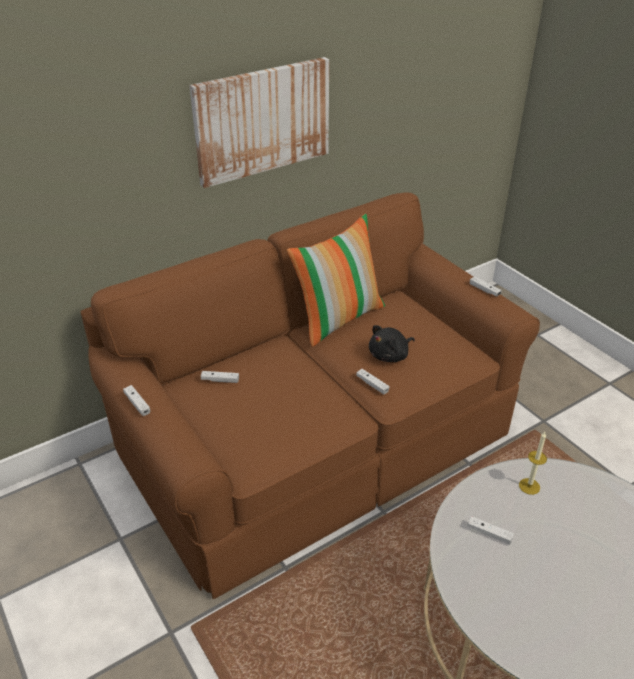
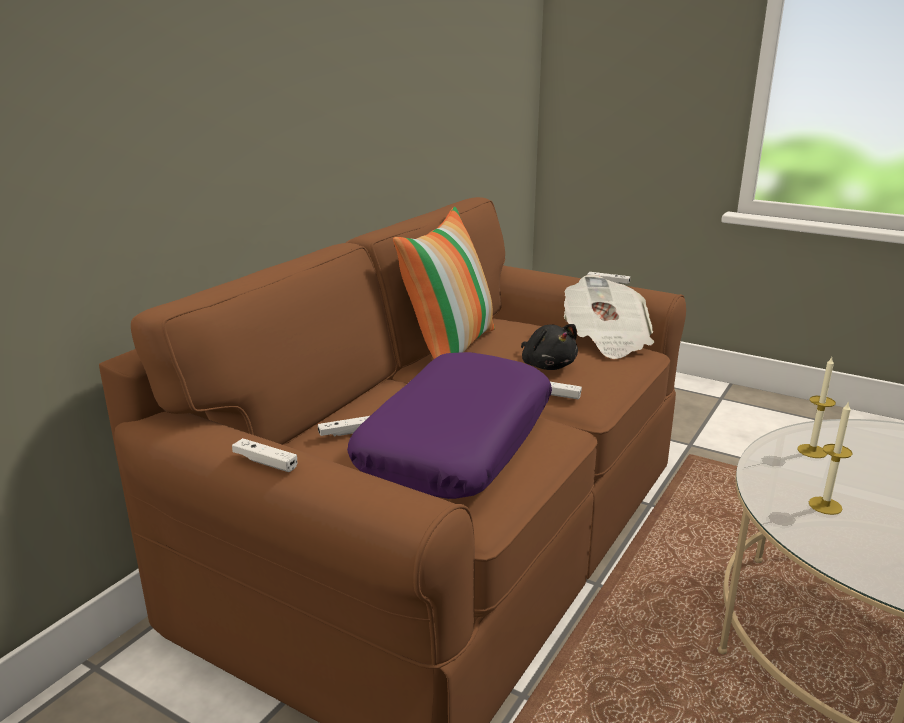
camera: 25 degrees left, 15 degrees down
picture [189,57,329,188] -> none
black plush toy [369,325,415,362] -> black plush toy turned 60 degrees counterclockwise [521,324,578,370]
white game controller [467,516,514,545] -> candle [809,401,853,515]
none -> purple pillow [347,352,552,499]
none -> newspaper [564,275,654,359]

